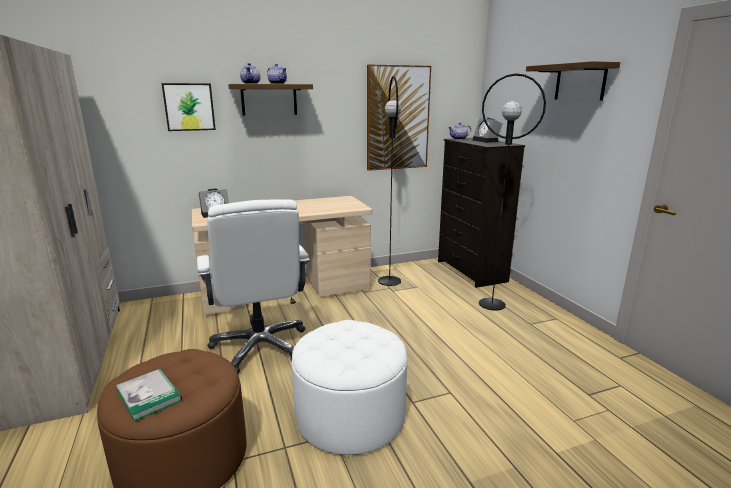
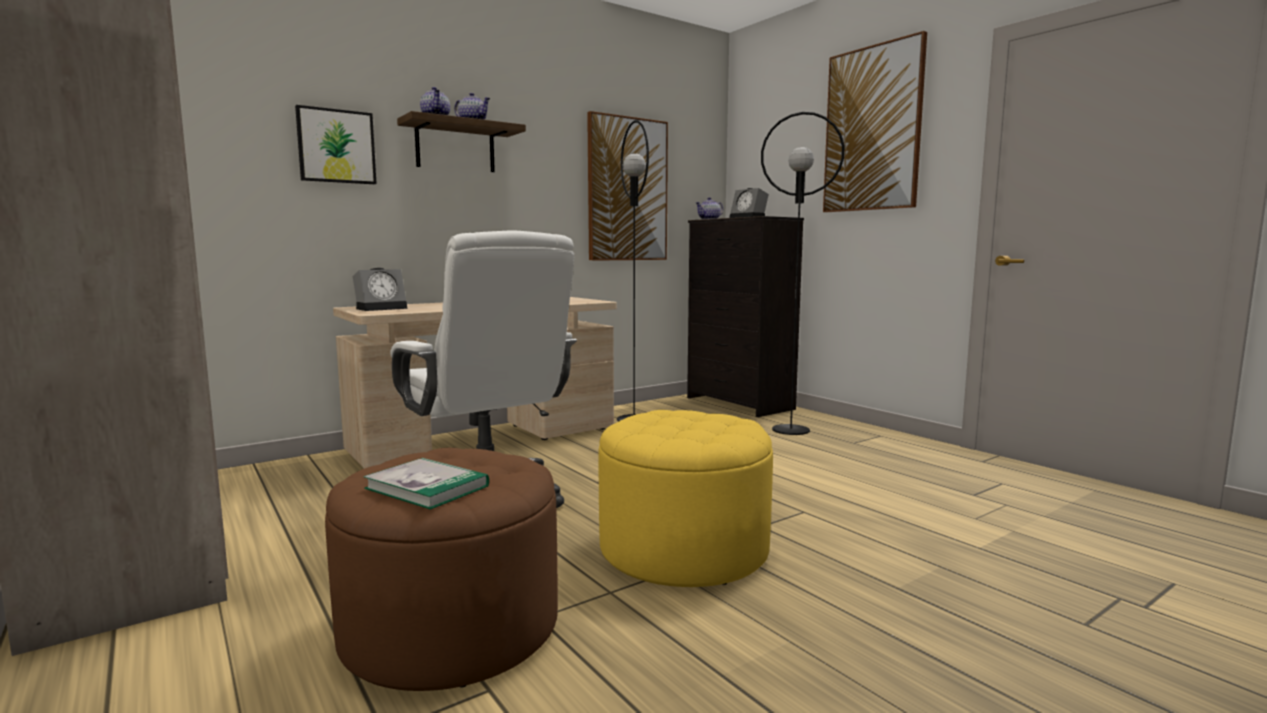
camera: 15 degrees left, 10 degrees down
white ottoman [291,320,407,455] -> yellow ottoman [599,410,773,587]
shelf [526,61,620,100] -> picture [823,31,927,212]

